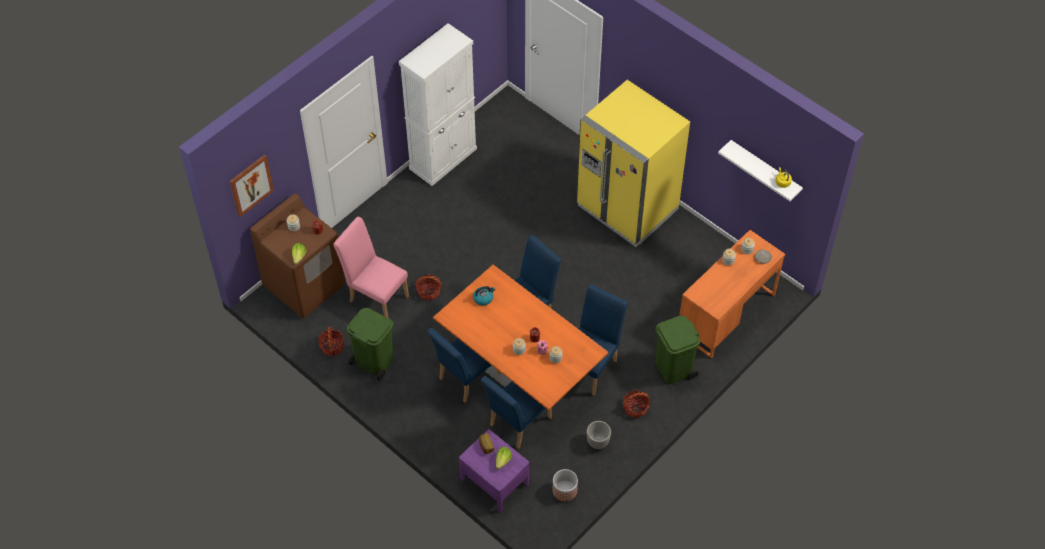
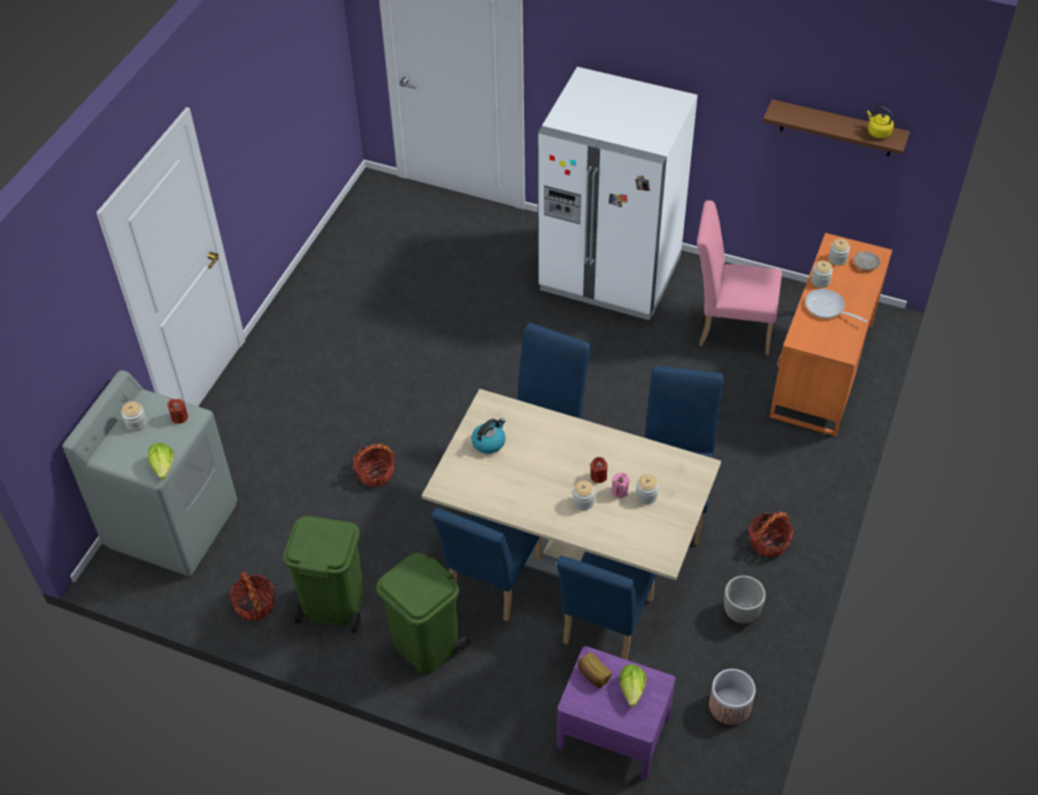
camera: 20 degrees left, 5 degrees down
picture [230,154,274,217] -> none
brown washing machine [250,193,345,318] -> grey washing machine [63,370,237,576]
pink chair [333,217,409,318] -> pink chair moved to [697,200,782,356]
white cabinet [399,23,477,186] -> none
orange dining table [433,265,608,410] -> beige dining table [422,389,721,580]
yellow fridge [577,80,690,247] -> white fridge [537,67,698,320]
green trash can [655,316,700,384] -> green trash can moved to [376,553,470,674]
white shelf [718,140,803,201] -> brown shelf [763,99,910,156]
none -> frying pan [805,289,867,322]

